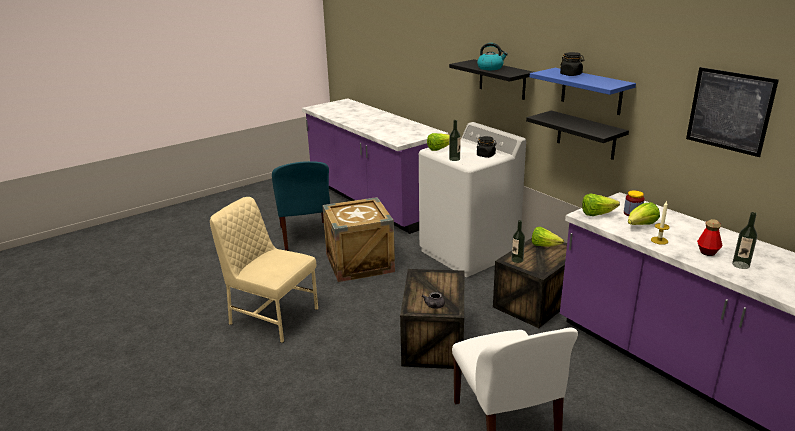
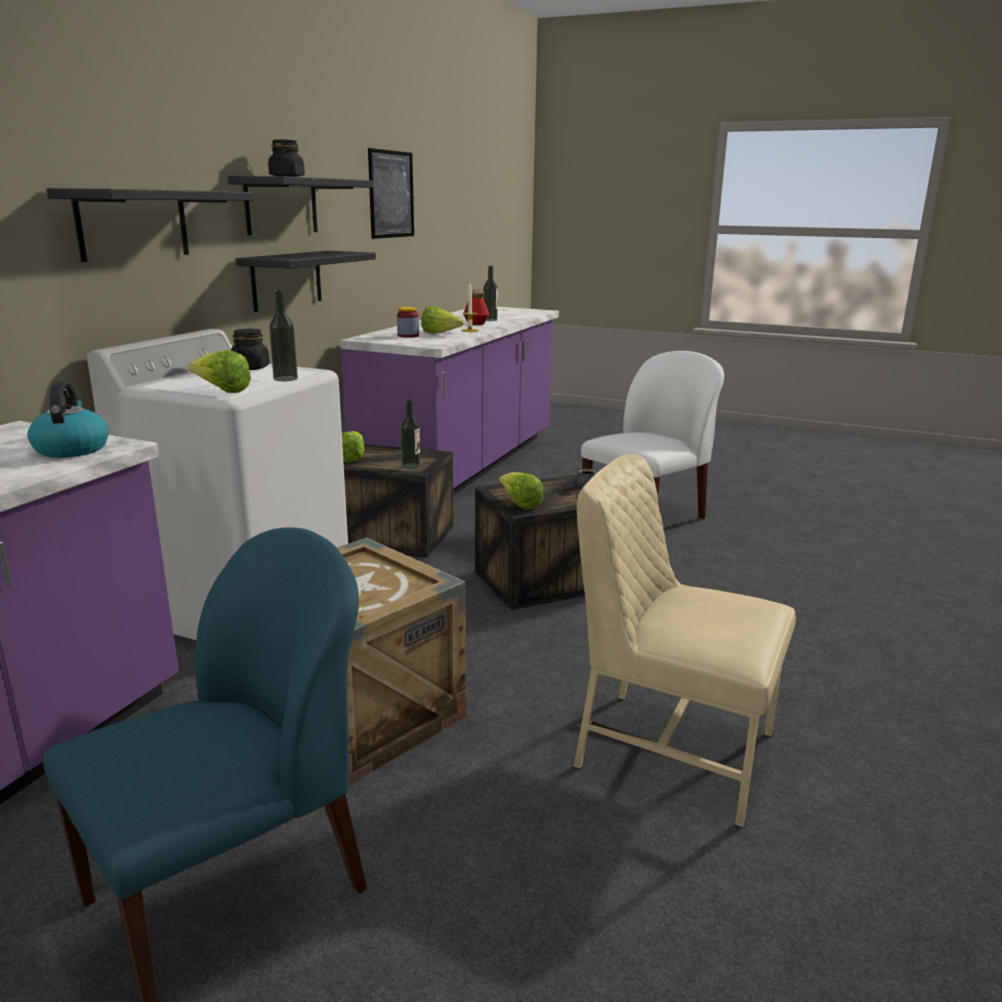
camera: 120 degrees left, 5 degrees down
beige chair [210,197,318,343] -> beige chair turned 120 degrees clockwise [573,454,796,828]
kettle [477,43,508,70] -> kettle moved to [27,381,109,458]
blue shelf [530,68,636,115] -> black shelf [228,176,373,235]
lettuce [582,193,620,216] -> lettuce moved to [499,472,543,509]

